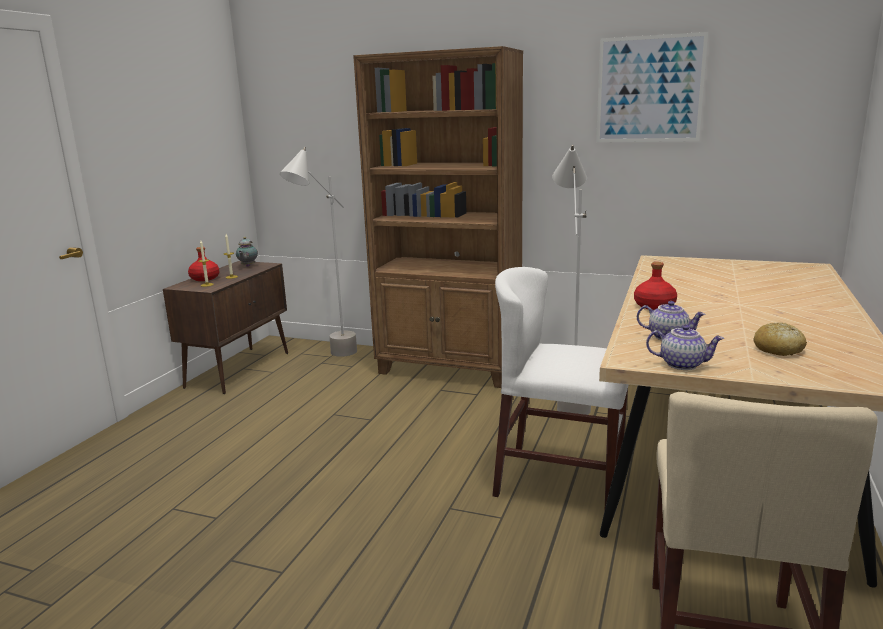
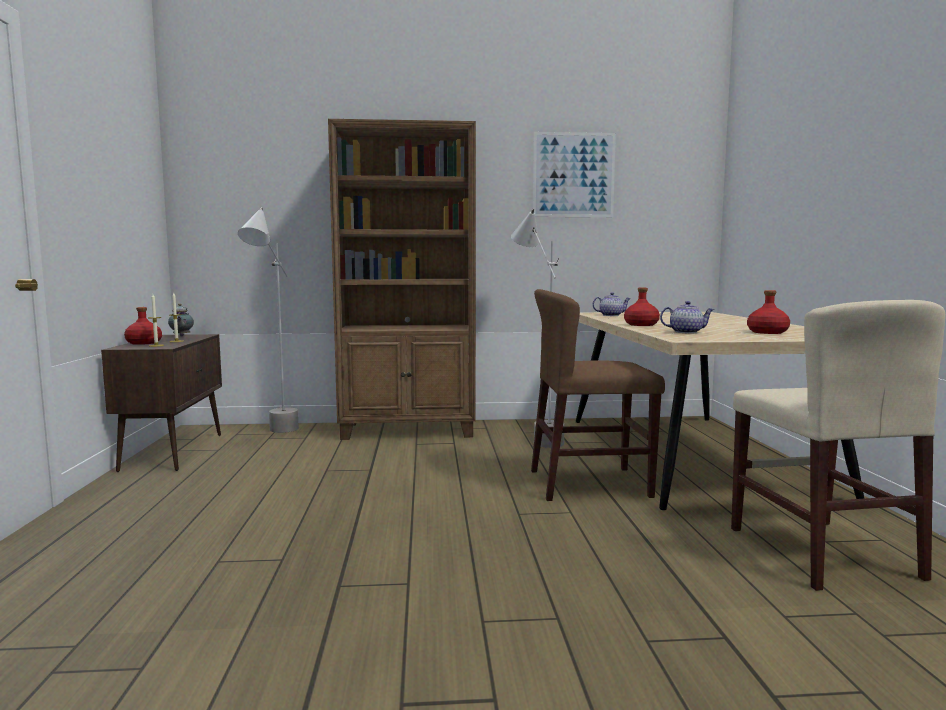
camera: 25 degrees left, 10 degrees down
white chair [492,267,629,507] -> brown chair [531,289,665,501]
teapot [646,324,724,370] -> teapot moved to [592,292,631,316]
bread [753,323,807,356] -> red bottle [747,290,790,334]

